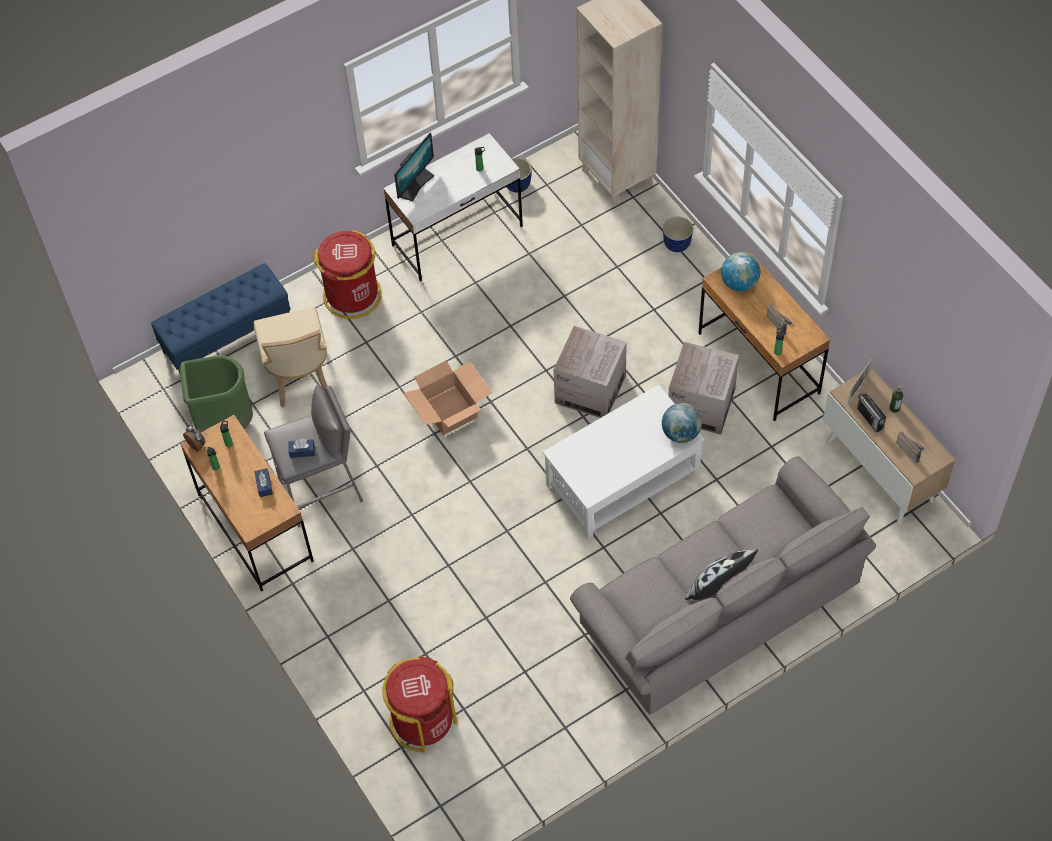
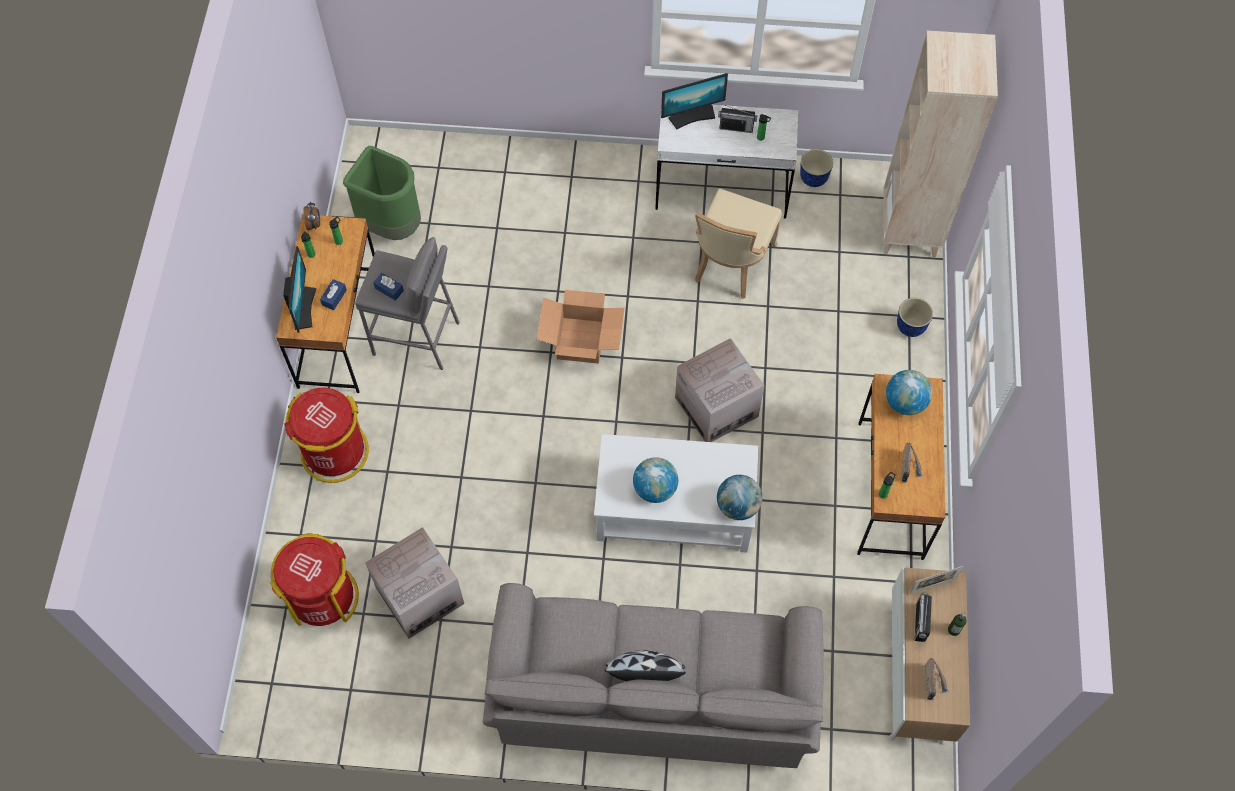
camera: 35 degrees right, 5 degrees up
blue bench [151,263,291,373] -> none
beige chair [253,307,327,408] -> beige chair moved to [695,189,782,299]
red trash can [313,230,382,319] -> red trash can moved to [284,388,369,483]
cardboard box [668,342,739,434] -> cardboard box moved to [365,527,464,639]
none -> monitor [283,246,316,333]
none -> globe [633,457,678,503]
none -> radio [718,105,757,133]

